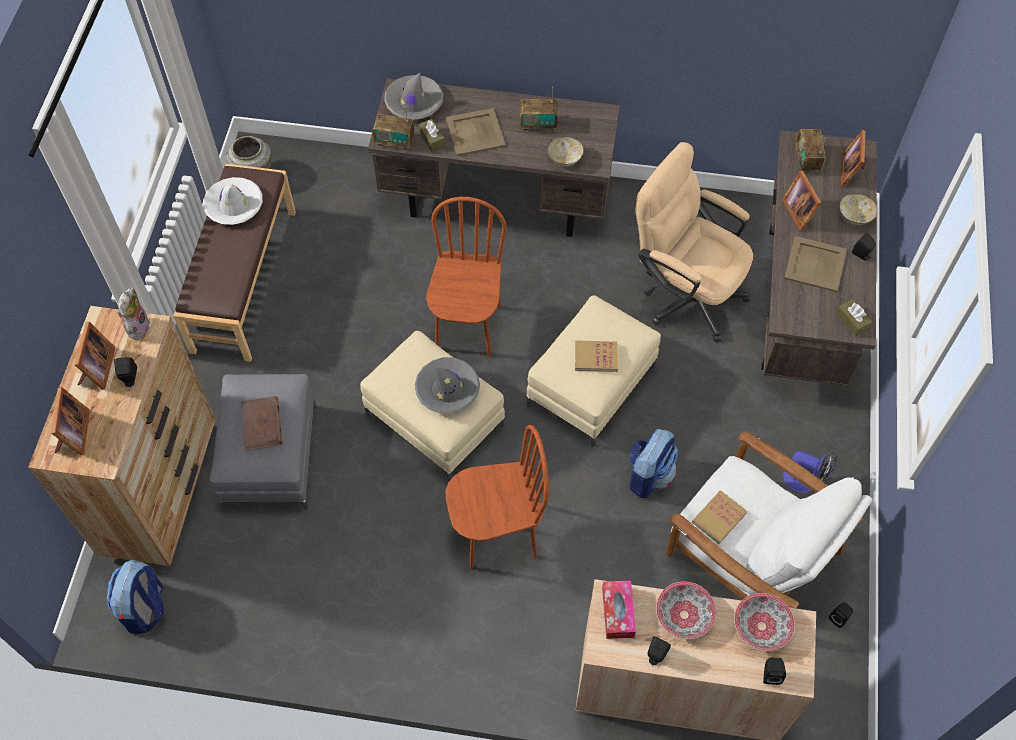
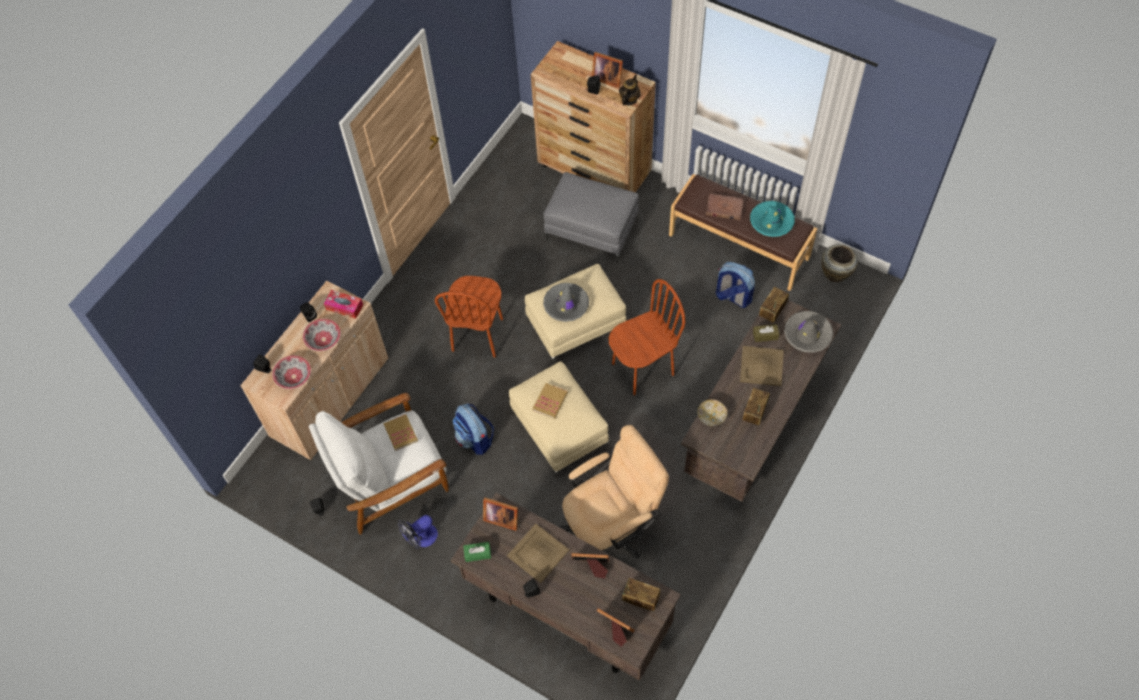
camera: 115 degrees right, 0 degrees up
picture frame [51,387,90,455] -> picture frame moved to [483,497,518,531]
backpack [107,560,164,634] -> backpack moved to [716,262,755,308]
plush toy [117,287,150,340] -> teapot [619,74,641,105]
white hat [203,177,263,225] -> turquoise hat [750,201,795,237]
brown book [241,396,283,451] -> brown book moved to [706,193,744,220]
brown chair [427,197,507,357] -> brown chair turned 60 degrees counterclockwise [609,279,685,395]
brown tissue box [836,299,872,337] -> green tissue box [463,542,491,562]
bowl [840,193,877,225] -> none

